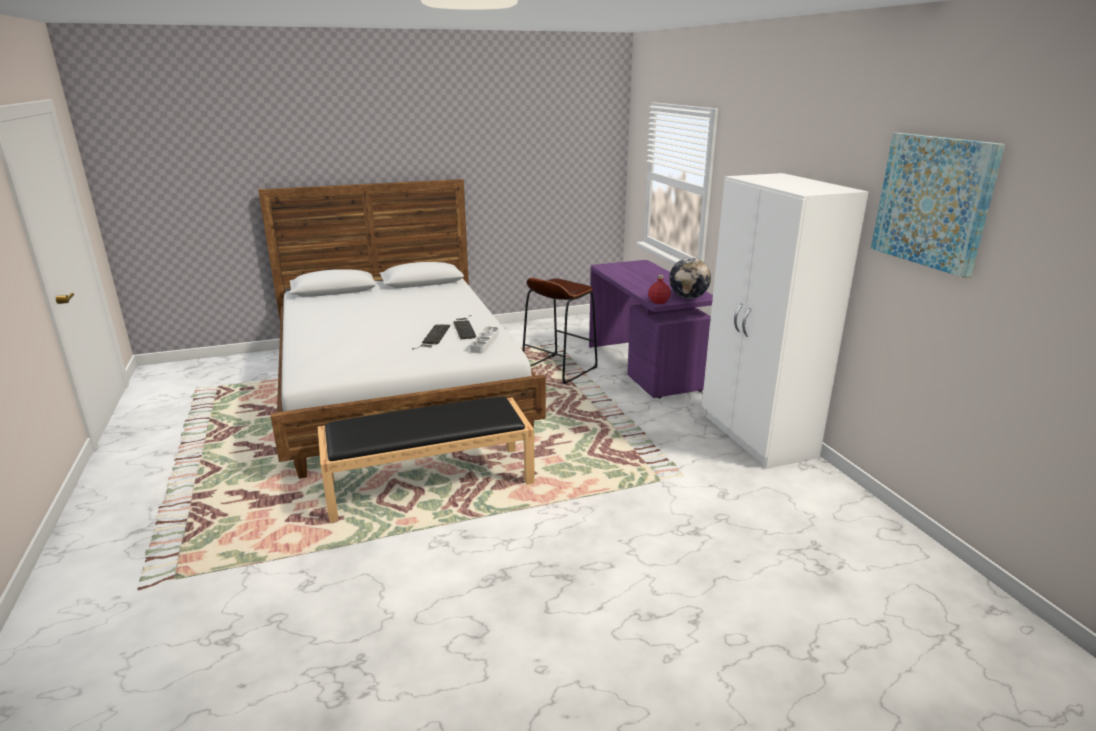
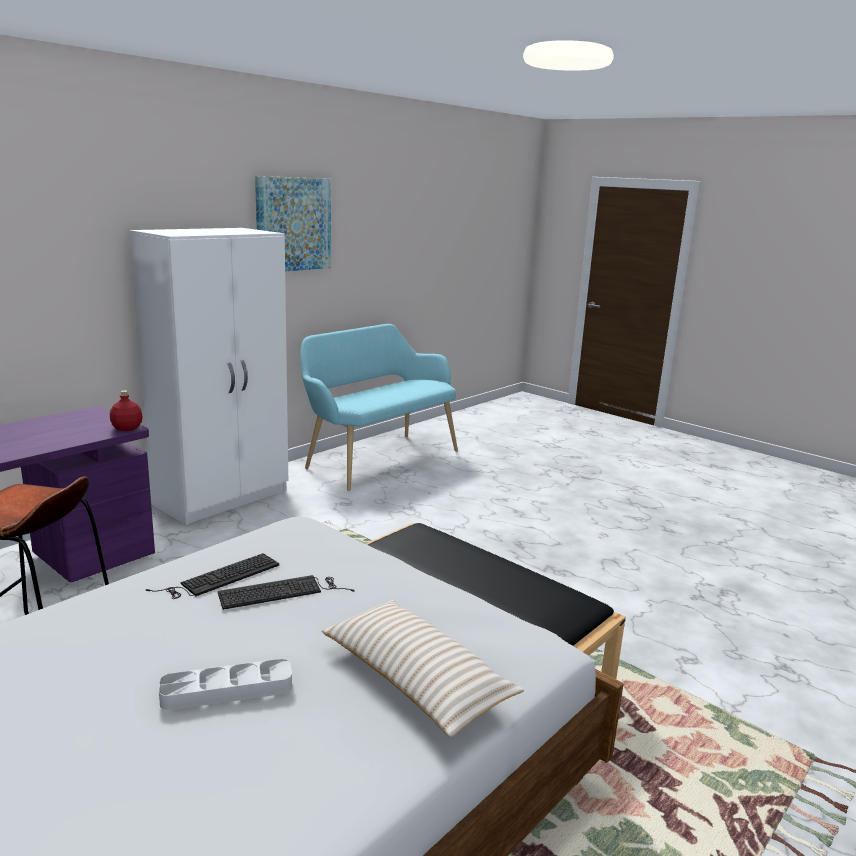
camera: 120 degrees left, 5 degrees down
grey tray [470,327,499,353] -> grey tray moved to [159,659,292,711]
globe [669,258,711,299] -> none
none -> turquoise bench [300,324,458,491]
none -> beige pillow [322,600,524,737]

